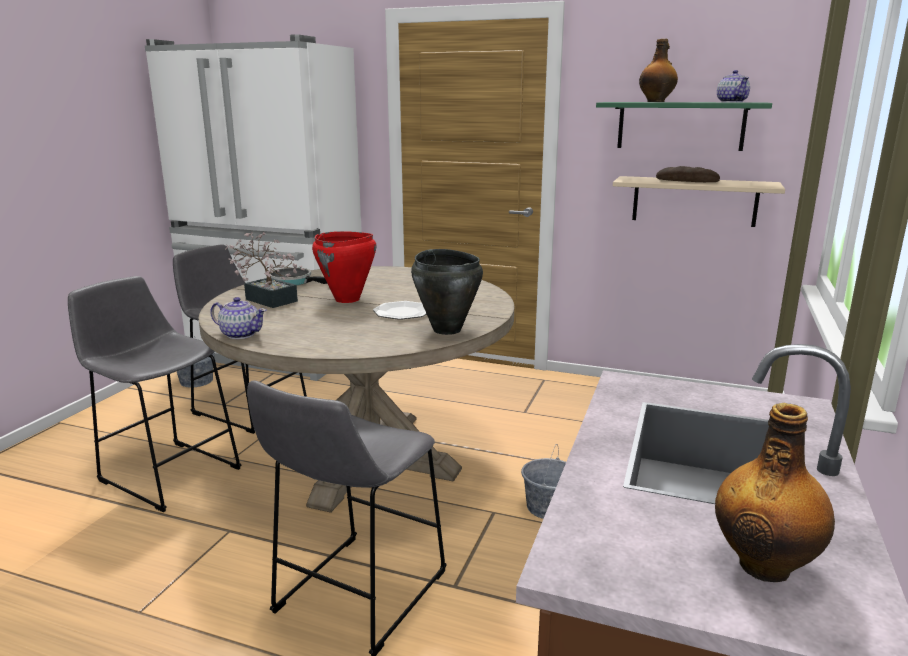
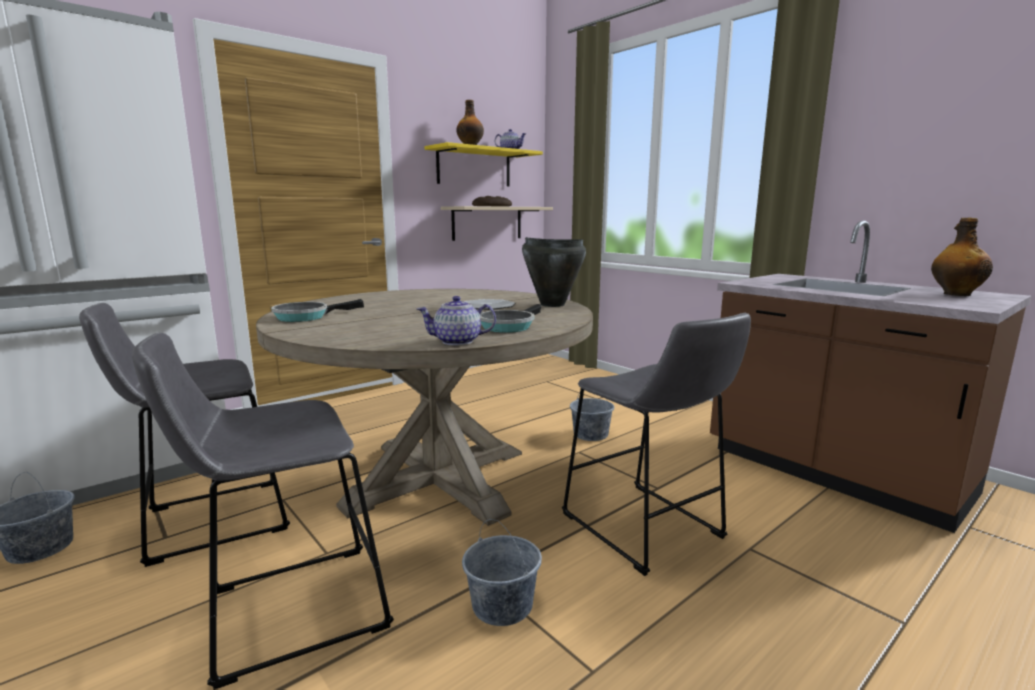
camera: 60 degrees left, 5 degrees down
teapot [210,297,266,339] -> teapot turned 150 degrees counterclockwise [417,296,496,345]
potted plant [225,232,305,308] -> none
red cooking pot [312,231,376,303] -> none
green shelf [596,102,772,151] -> yellow shelf [424,142,543,186]
none -> grey bucket [462,519,542,626]
none -> frying pan [480,304,541,333]

